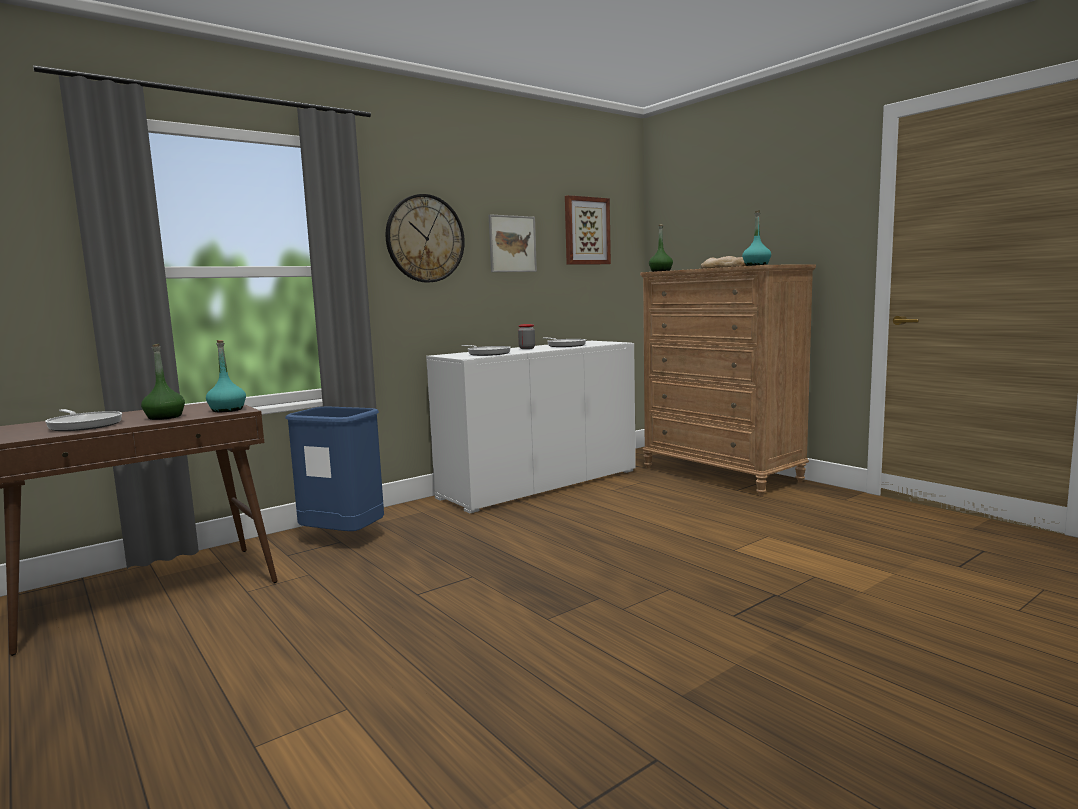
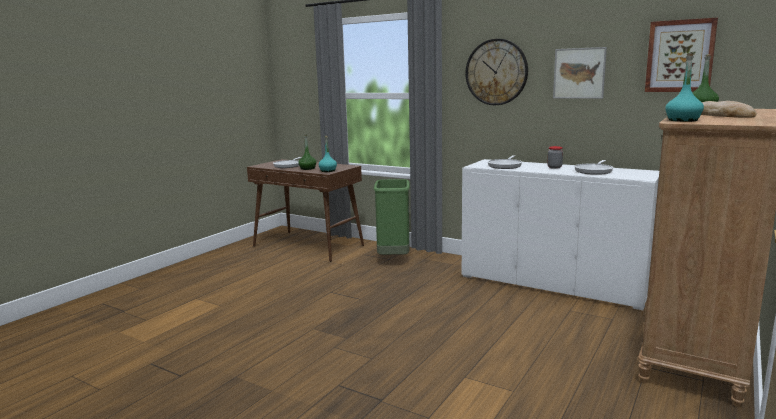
camera: 70 degrees right, 5 degrees up
blue trash can [285,407,384,531] -> green trash can [374,179,410,255]

